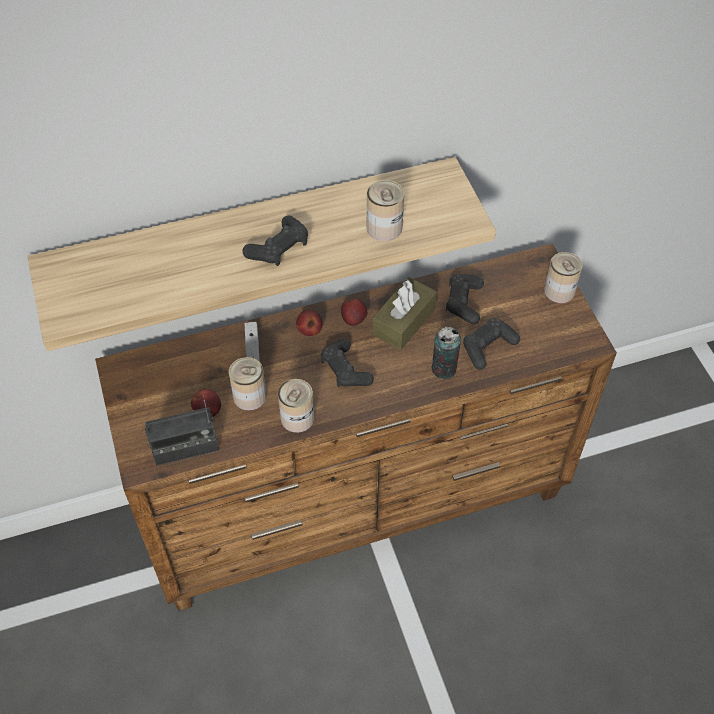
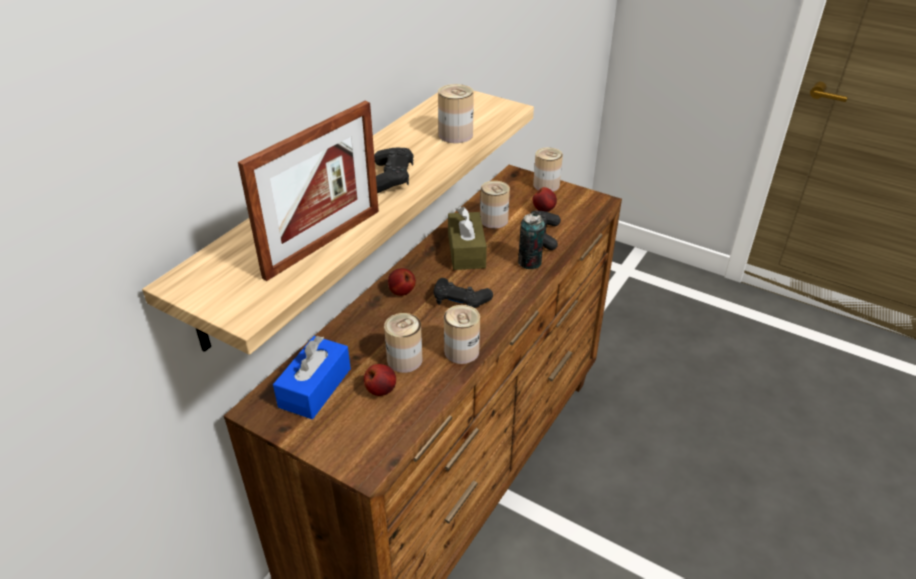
camera: 40 degrees left, 15 degrees down
radio [145,395,219,466] -> none
white game controller [244,322,260,362] -> none
apple [341,298,367,326] -> apple moved to [532,187,557,212]
black game controller [446,274,484,324] -> can [480,181,510,229]
none -> picture frame [238,101,379,281]
none -> blue tissue box [273,336,351,419]

